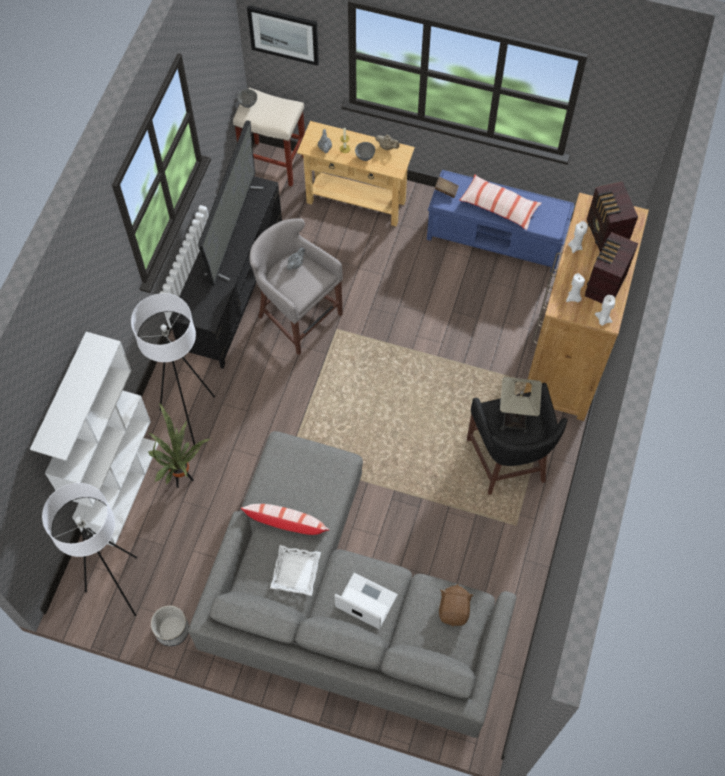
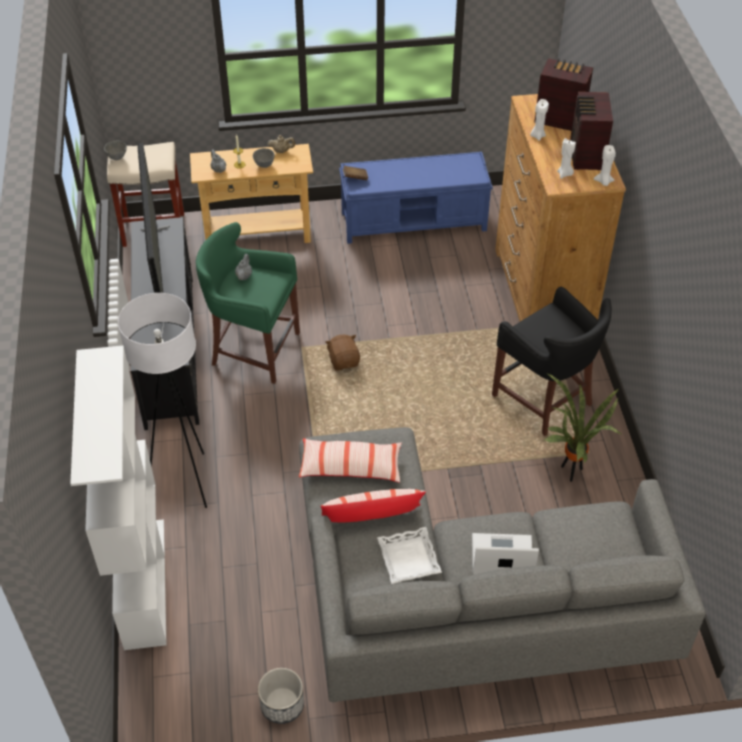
camera: 25 degrees left, 15 degrees down
white floor lamp [42,483,137,616] -> none
potted plant [148,403,210,488] -> potted plant moved to [543,373,621,482]
picture [247,5,319,66] -> none
grey stool [249,218,343,355] -> green stool [196,222,300,384]
brown plush toy [439,584,473,627] -> brown plush toy moved to [326,335,360,371]
pillow [459,174,542,230] -> pillow moved to [299,438,402,483]
table lamp [500,377,542,433] -> none
radio [587,181,638,252] -> radio turned 150 degrees clockwise [534,58,593,131]

